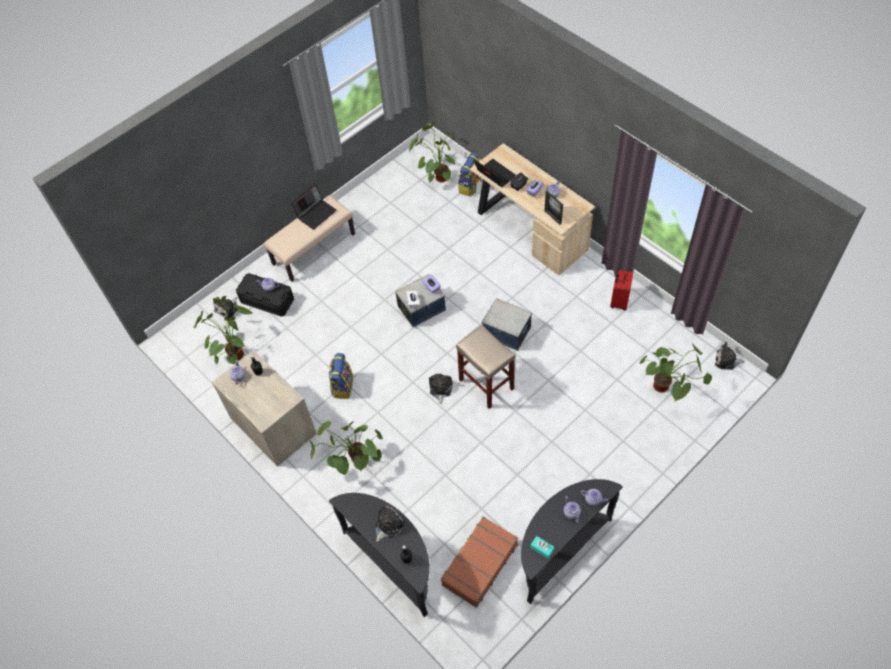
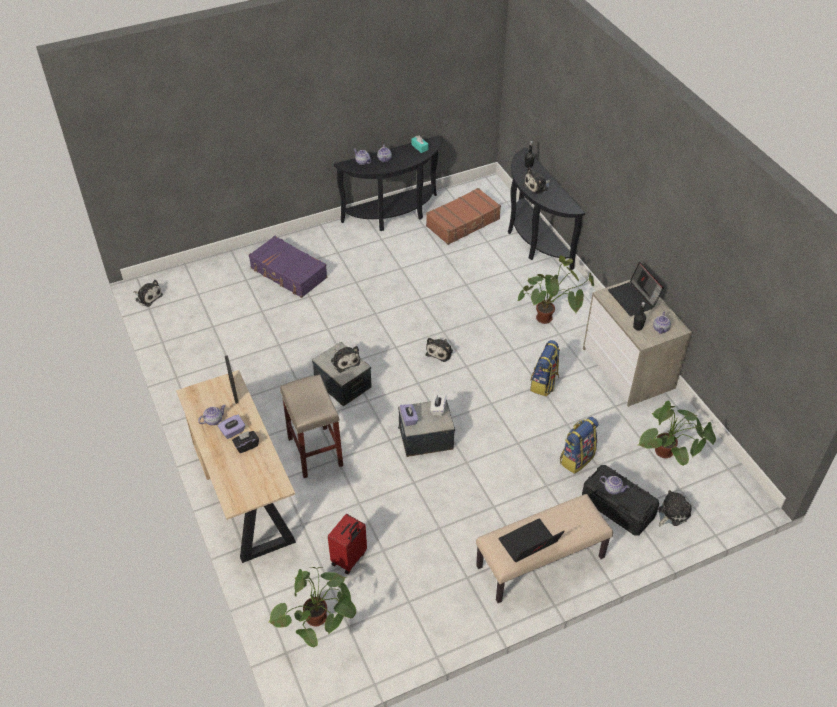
camera: 165 degrees left, 10 degrees down
beige stool [456,325,516,409] -> beige stool moved to [280,374,343,478]
backpack [459,153,482,197] -> backpack moved to [560,417,598,474]
laptop [473,159,516,187] -> laptop moved to [608,262,664,316]
red suitcase [610,268,633,310] -> red suitcase moved to [328,514,367,574]
potted plant [639,344,712,401] -> none
none -> purple suitcase [249,236,327,298]
none -> plush toy [331,346,360,373]

